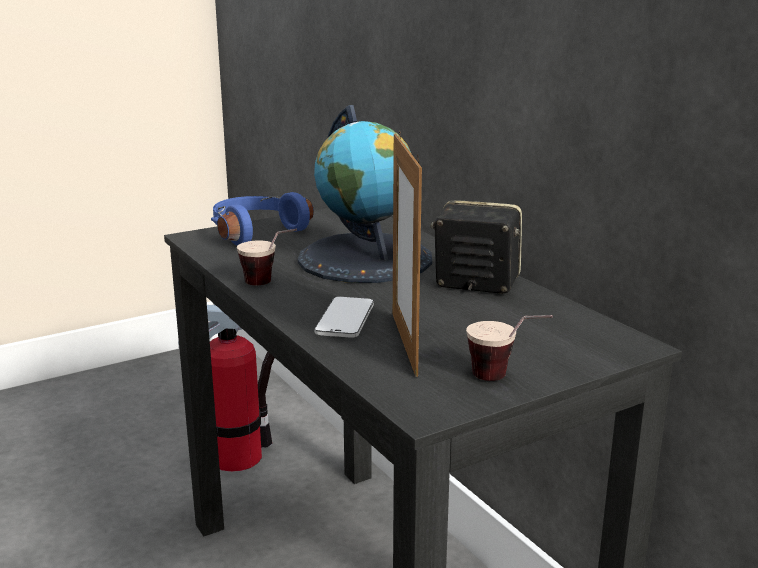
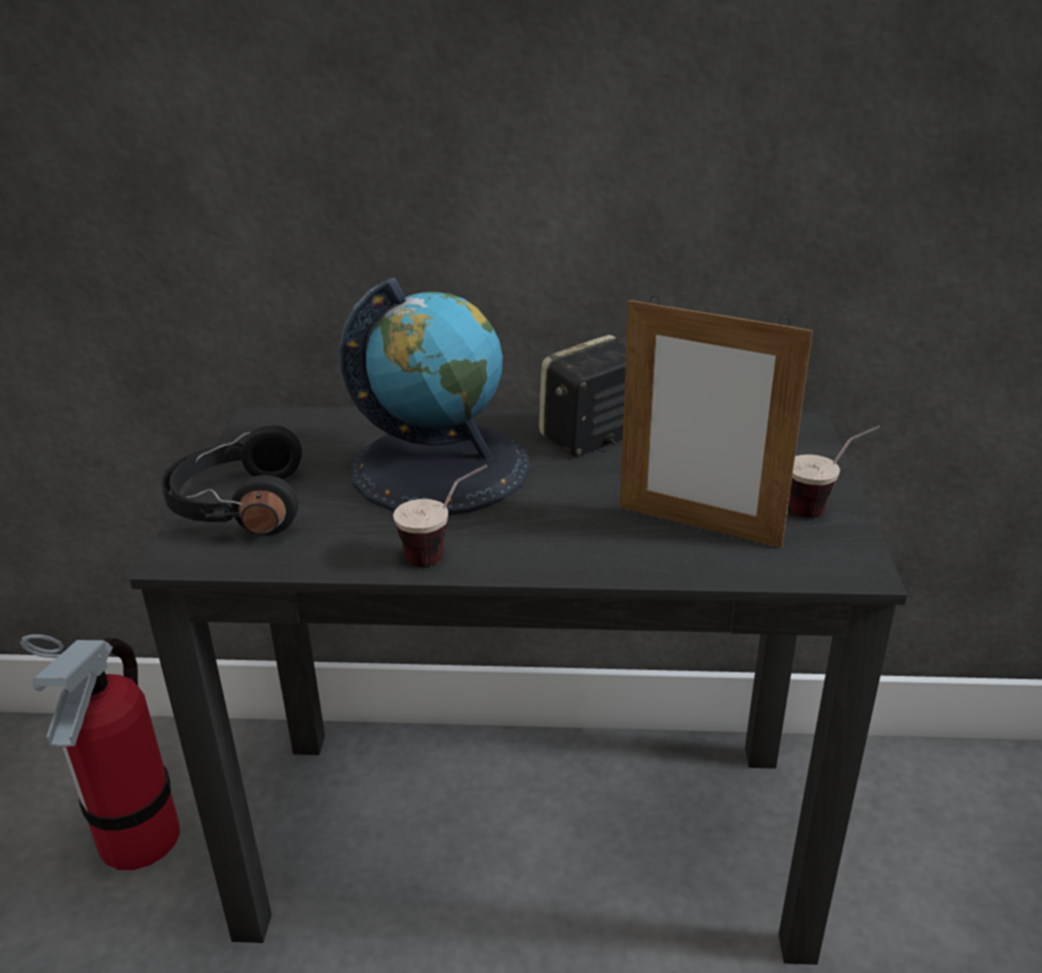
camera: 55 degrees left, 10 degrees up
blue headphones [211,192,314,246] -> black headphones [161,425,302,535]
phone [314,297,374,338] -> none

